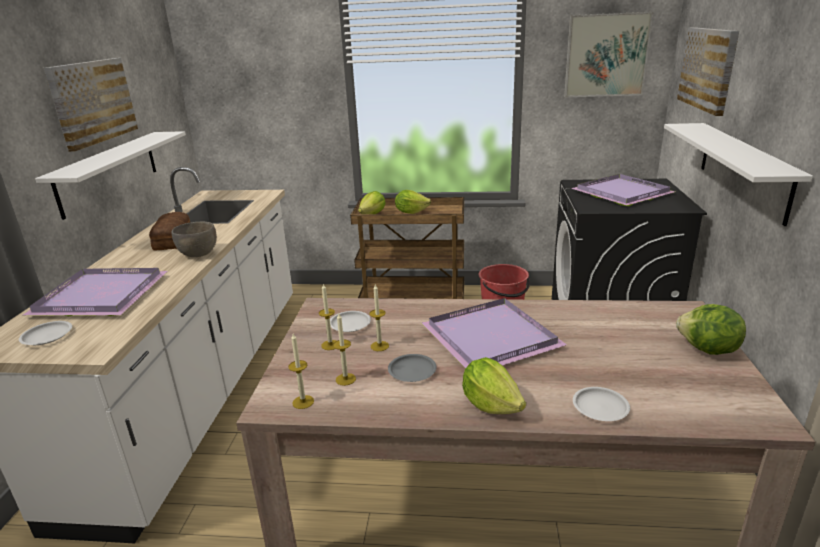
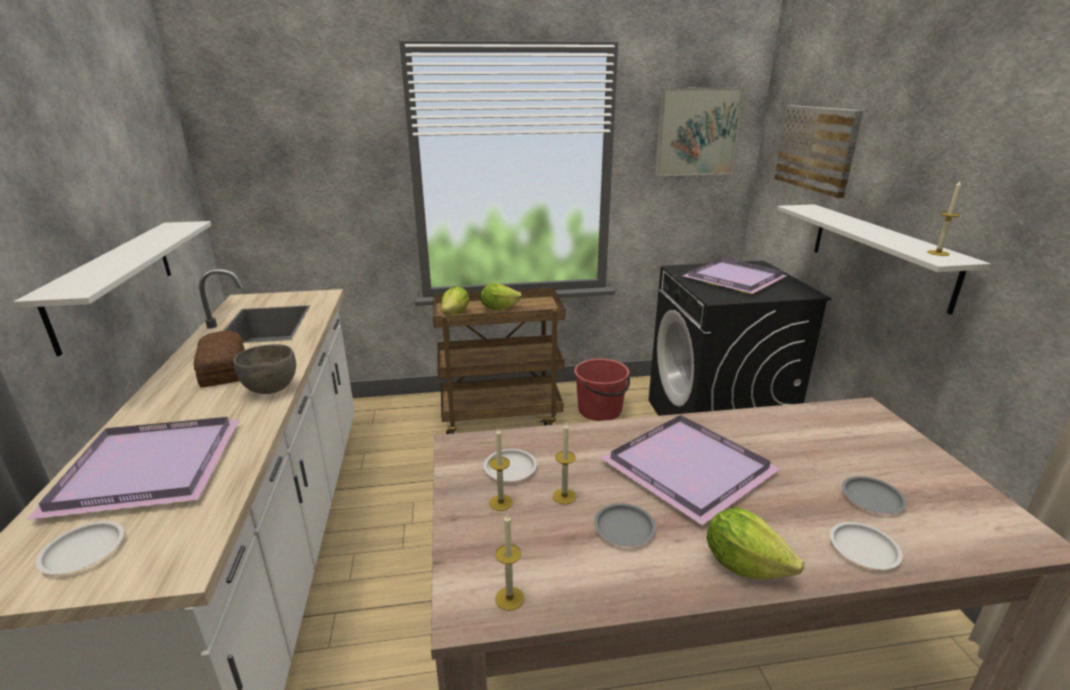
camera: 15 degrees left, 0 degrees up
picture [44,58,138,152] -> none
candle [333,314,356,386] -> candle moved to [927,181,961,256]
lettuce [676,304,746,355] -> none
none -> grey plate [842,476,907,514]

